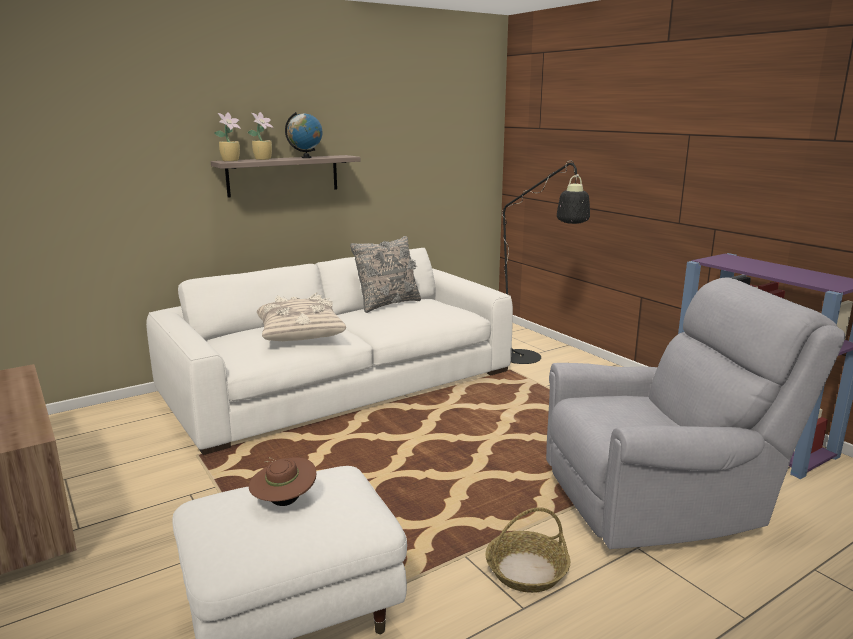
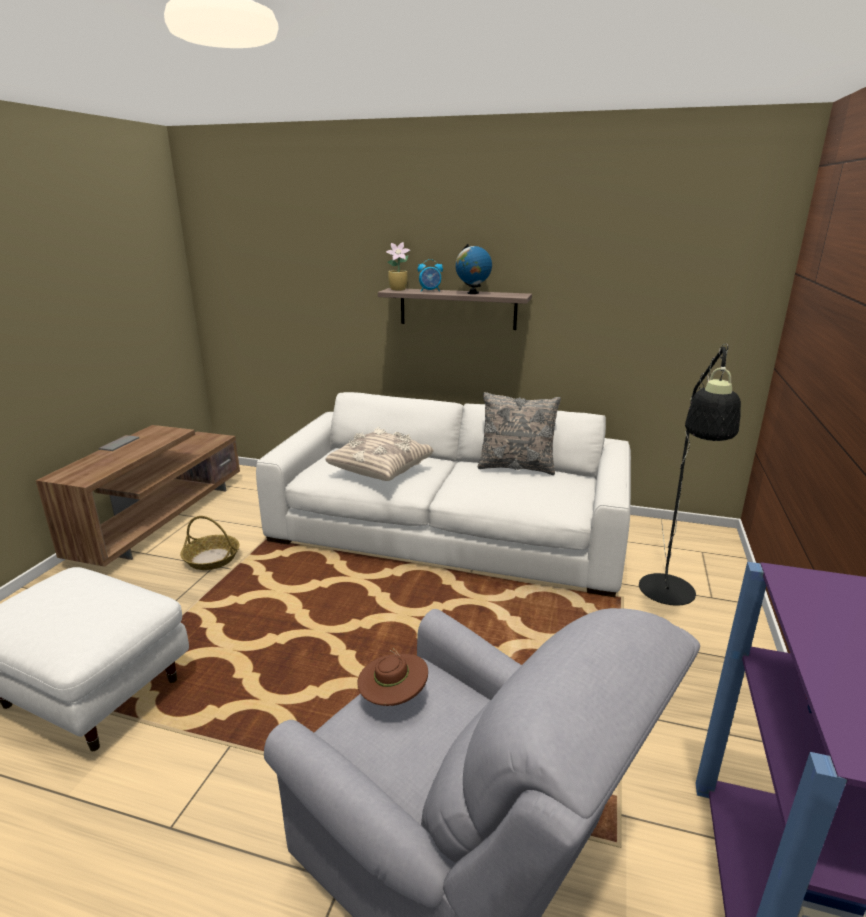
camera: 50 degrees right, 5 degrees up
potted plant [248,112,273,160] -> alarm clock [418,259,443,292]
brown hat [249,457,316,506] -> brown hat moved to [357,647,428,706]
basket [486,507,570,593] -> basket moved to [180,516,240,570]

